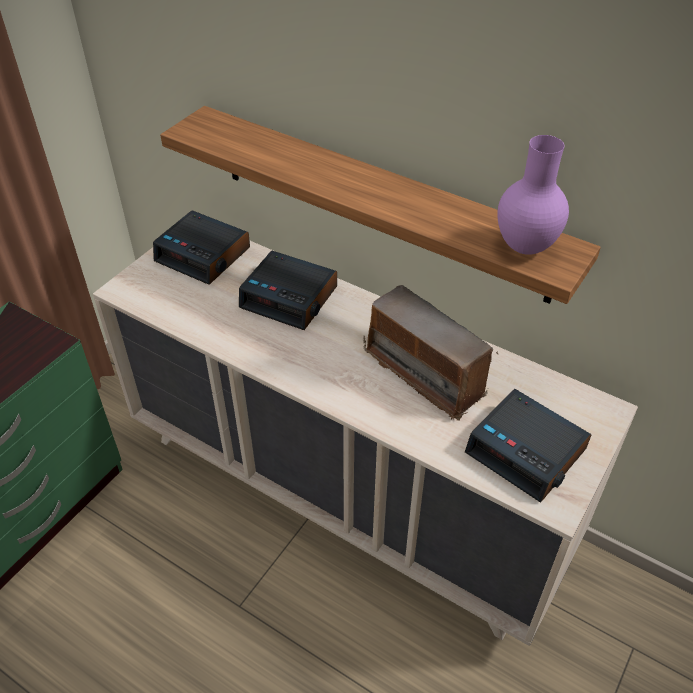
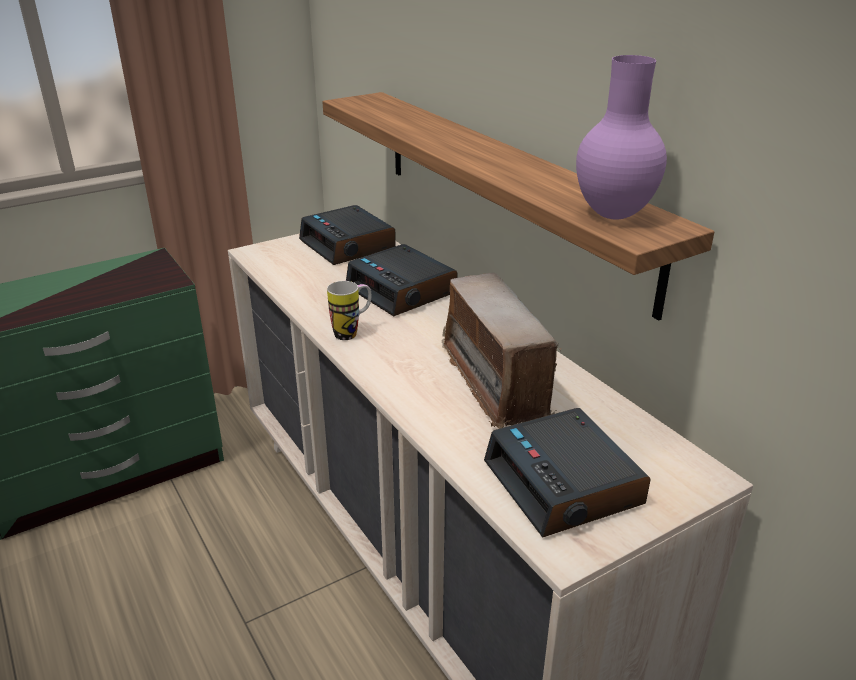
camera: 25 degrees right, 15 degrees down
none -> mug [327,281,371,340]

